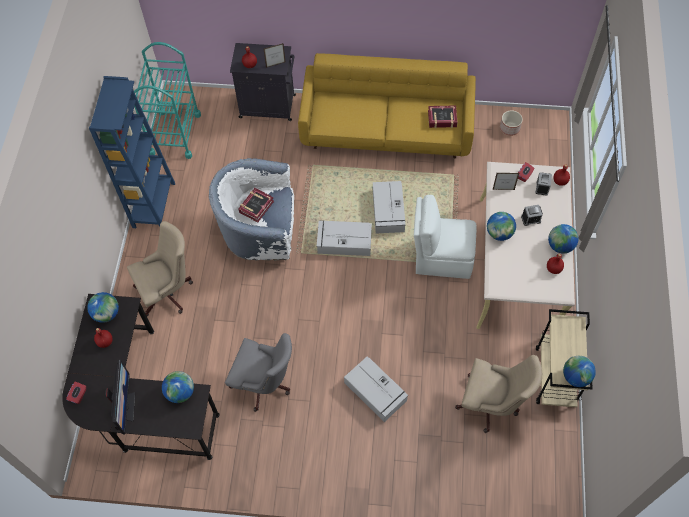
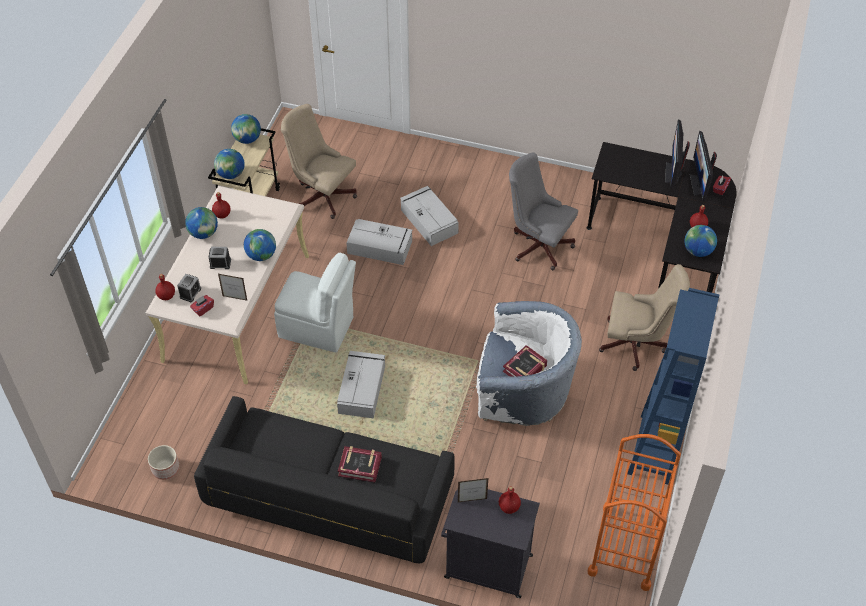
camera: 170 degrees left, 10 degrees down
beige office chair [127,221,193,316] -> beige office chair turned 150 degrees counterclockwise [599,264,690,371]
turquoise cart [134,42,201,159] -> orange cart [588,434,681,591]
globe [162,371,194,403] -> globe moved to [214,149,245,179]
yellow sofa [298,53,476,158] -> black sofa [194,396,455,563]
grey storage box [317,220,372,256] -> grey storage box moved to [346,219,413,265]
book [428,105,458,128] -> book moved to [338,446,382,482]
none -> monitor [690,131,717,201]

